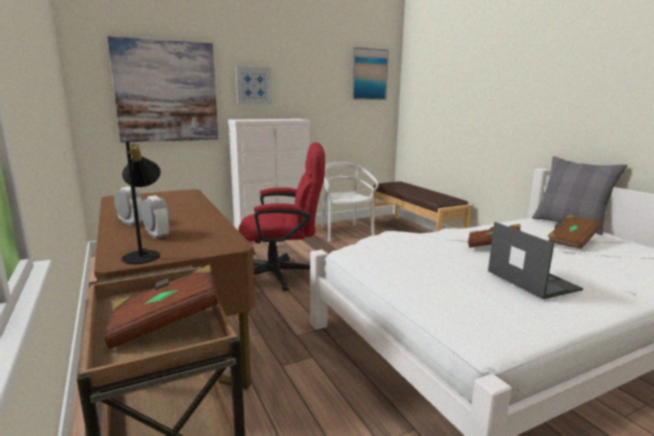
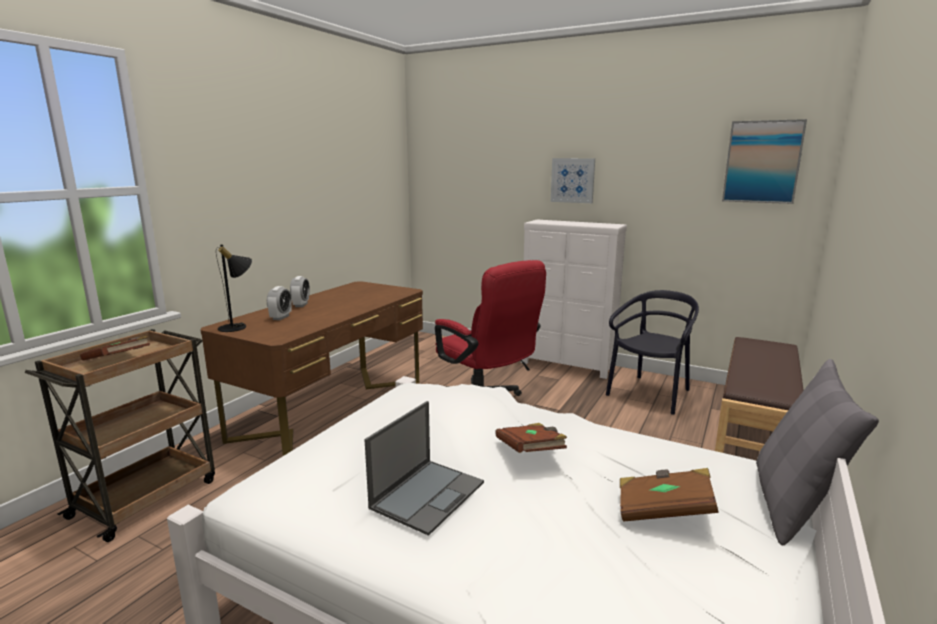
camera: 55 degrees right, 0 degrees up
picture [107,36,218,143] -> none
white chair [321,162,379,242] -> black chair [606,290,699,415]

